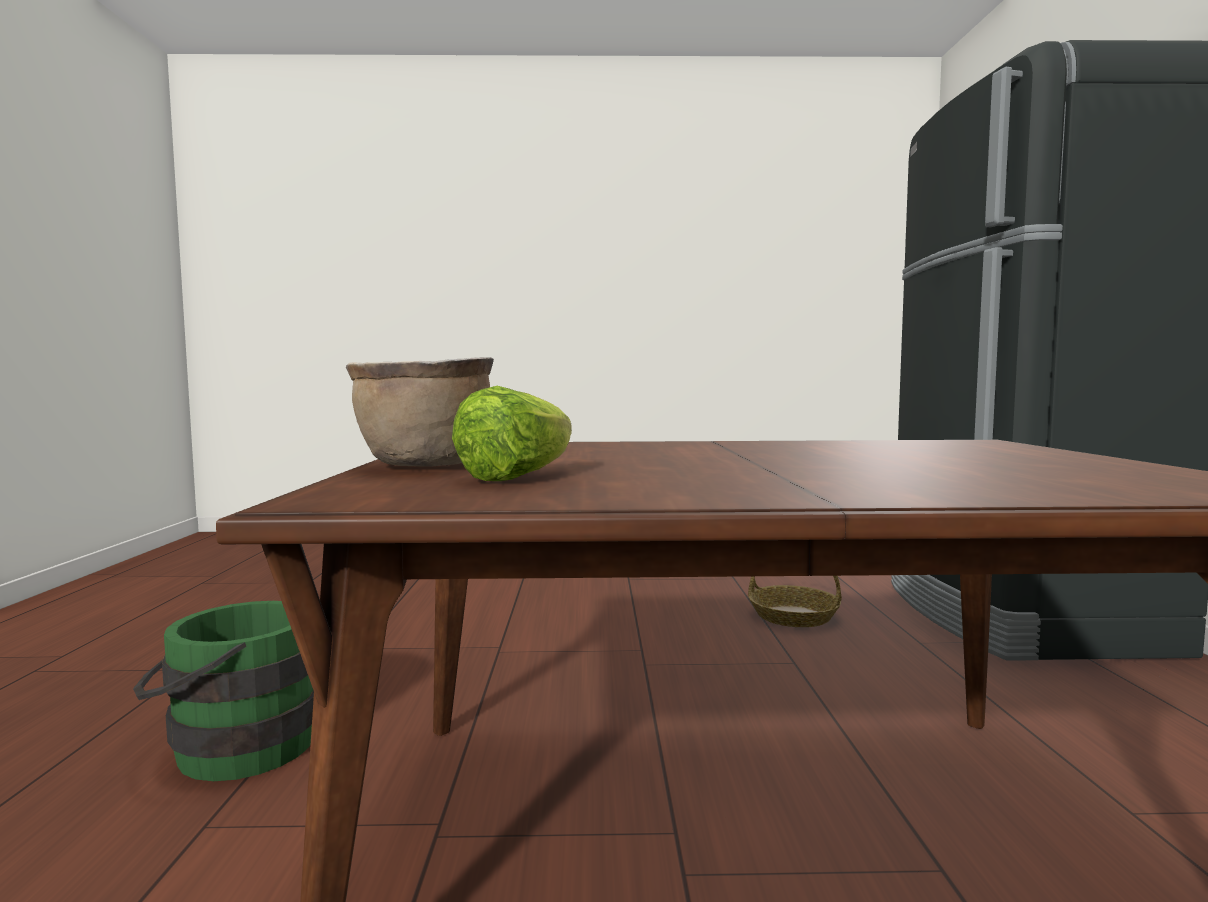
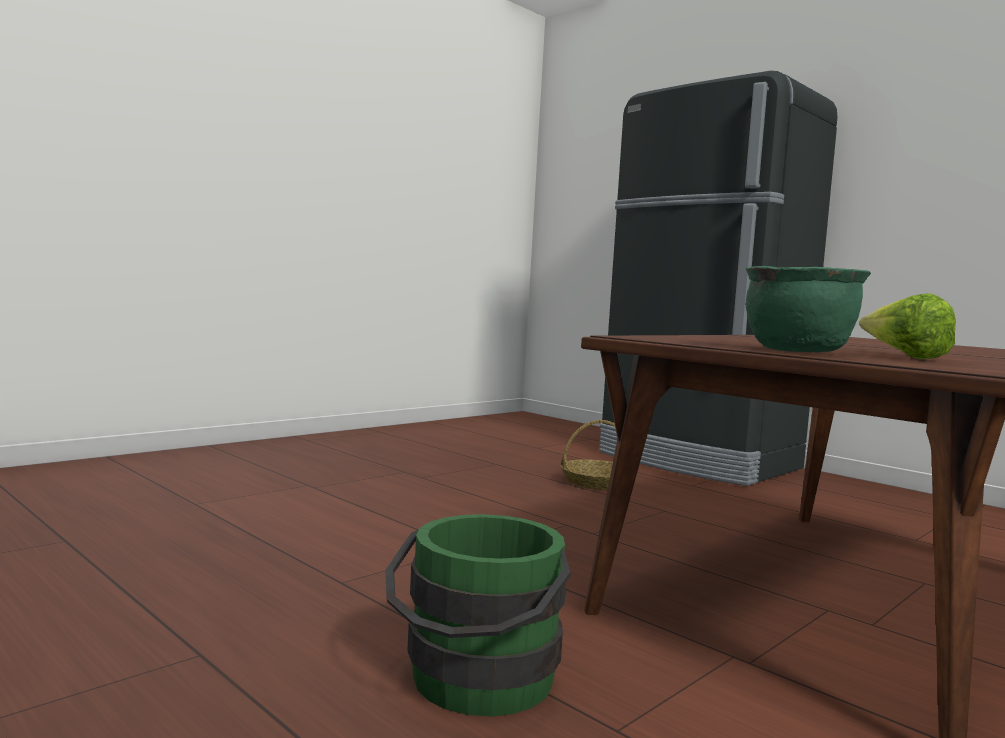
camera: 45 degrees left, 0 degrees up
brown cooking pot [346,357,494,467] -> green cooking pot [746,266,871,352]

